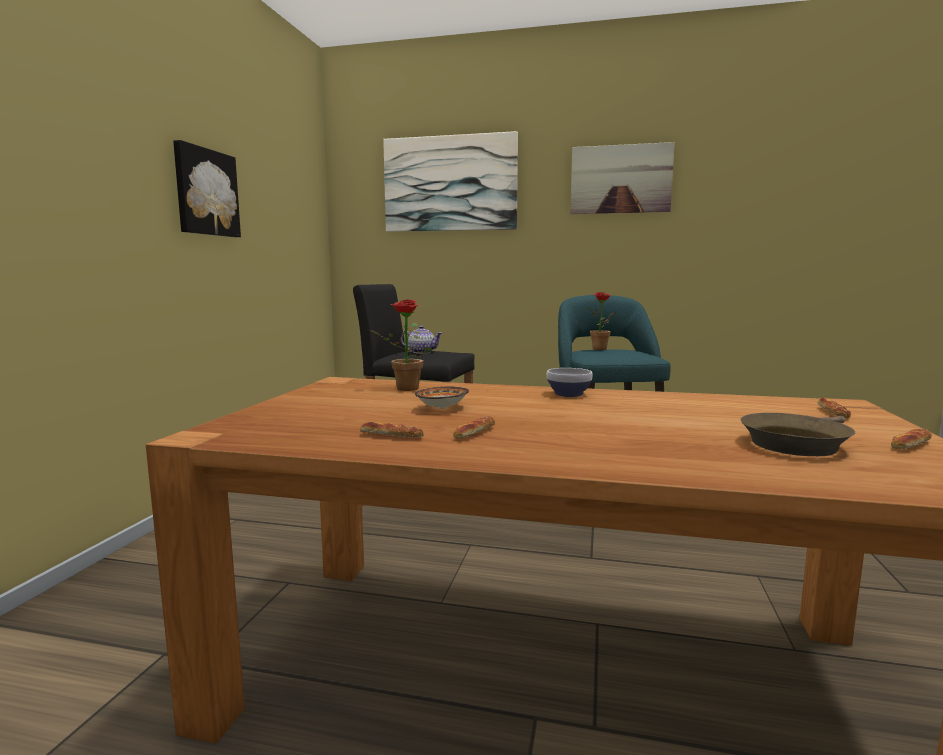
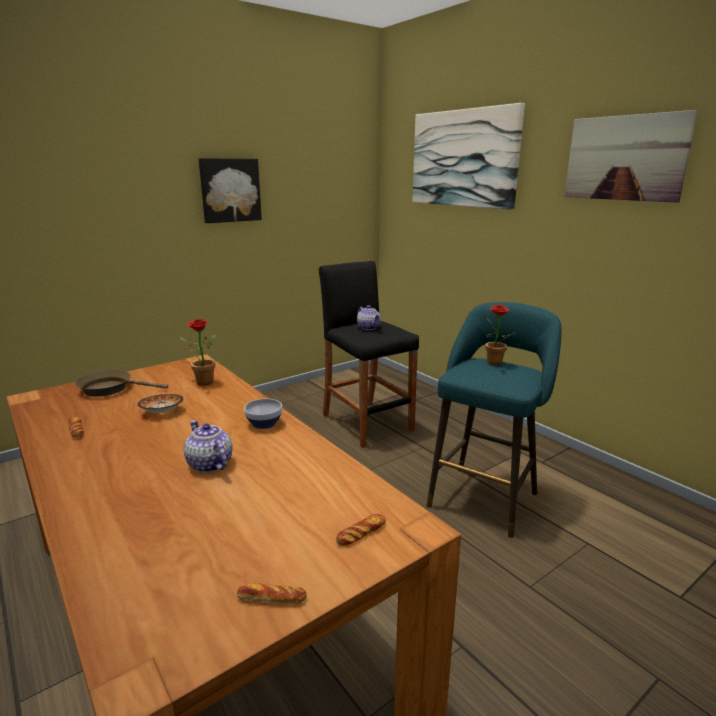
camera: 40 degrees right, 10 degrees up
bread [453,416,495,439] -> none
brown frying pan [740,413,855,456] -> brown frying pan moved to [75,370,168,397]
none -> teapot [184,420,233,473]

